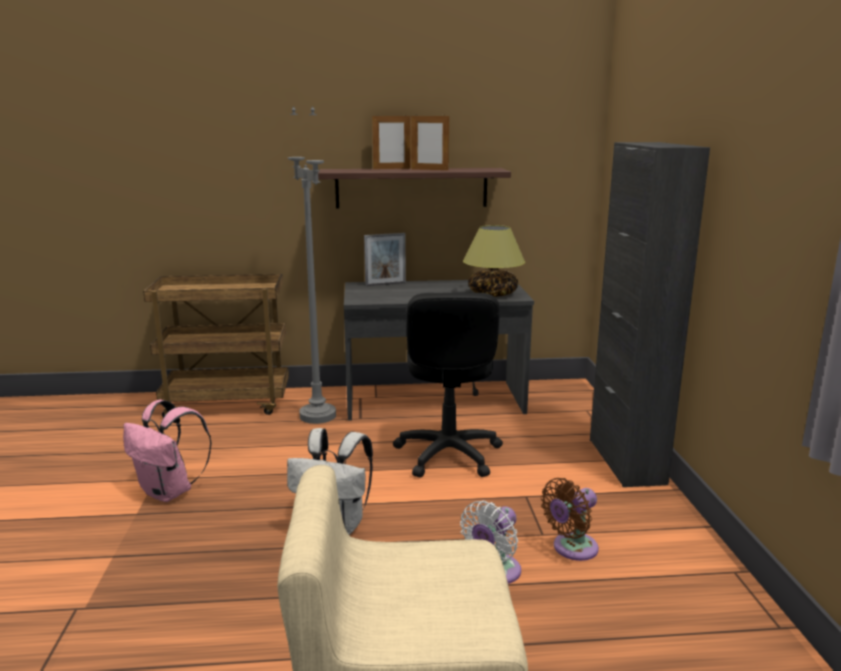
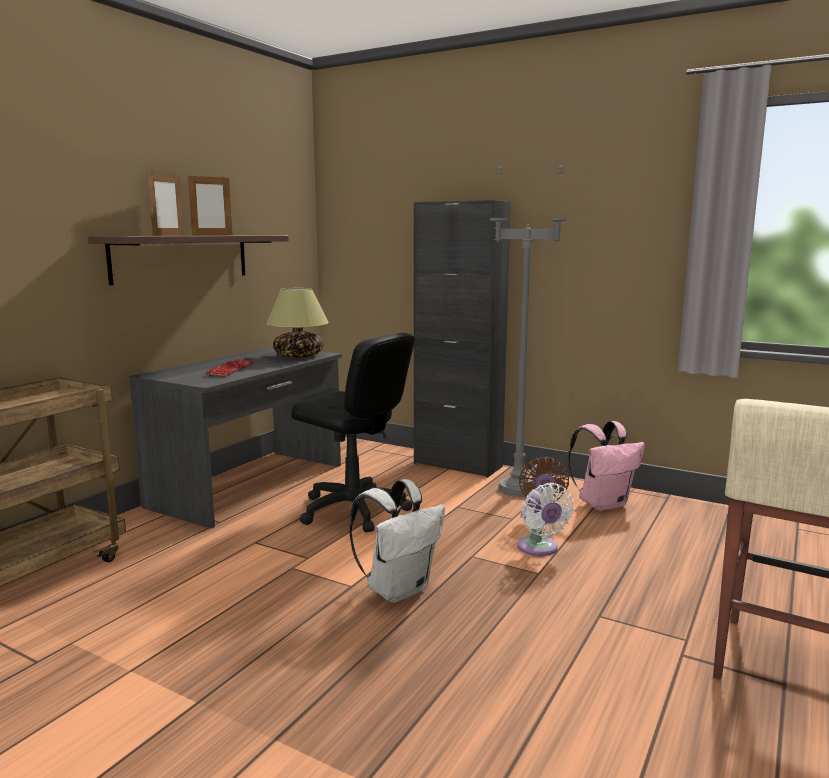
camera: 55 degrees left, 5 degrees down
pink backpack [123,400,212,502] -> pink backpack moved to [568,421,645,511]
grey floor lamp [288,106,336,424] -> grey floor lamp moved to [490,164,567,497]
picture frame [364,233,406,286] -> none
none -> keyboard [205,359,254,377]

